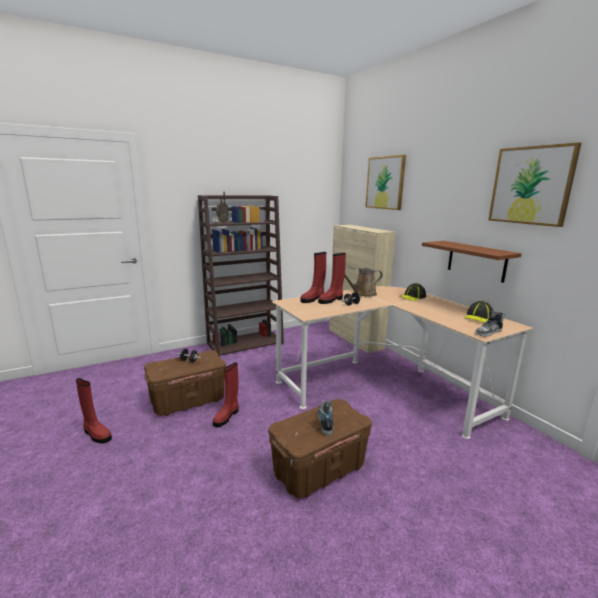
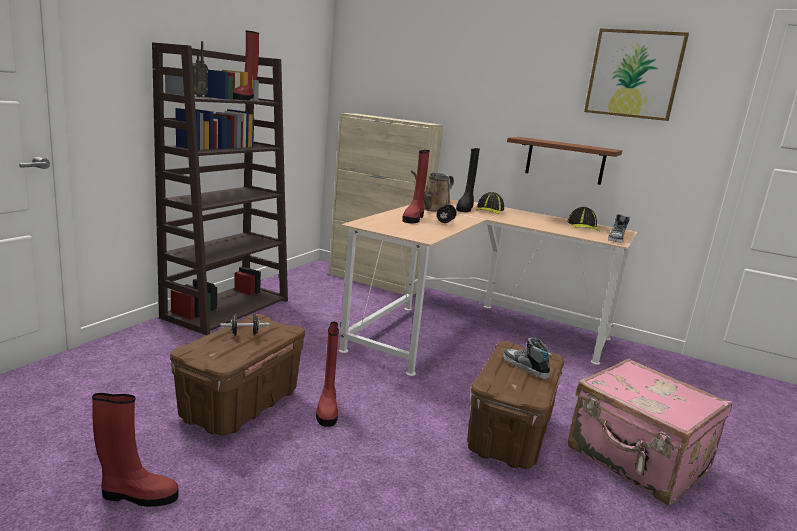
camera: 35 degrees left, 0 degrees up
red boot [300,252,326,303] -> red boot moved to [233,31,259,100]
picture [366,155,406,210] -> none
none -> black boot [456,148,480,212]
none -> pink suitcase [568,358,732,505]

